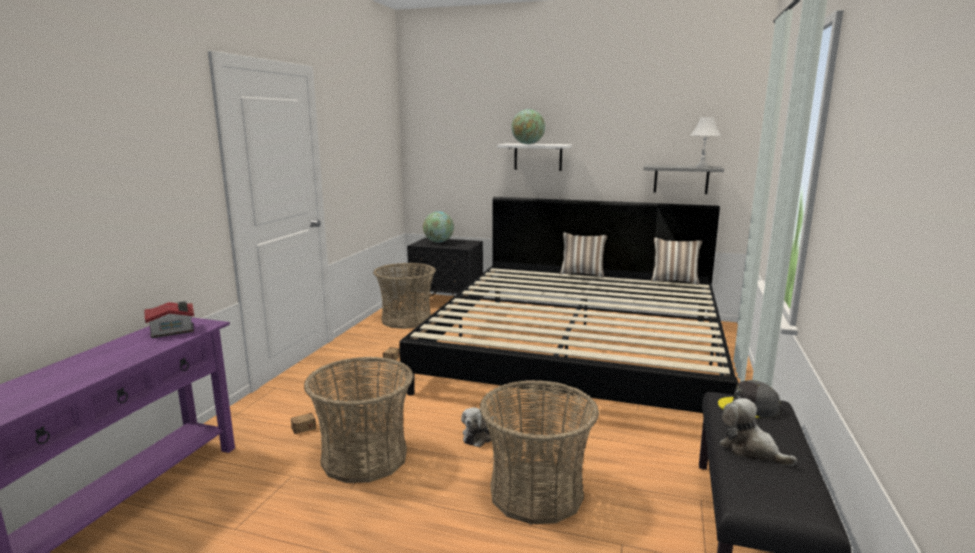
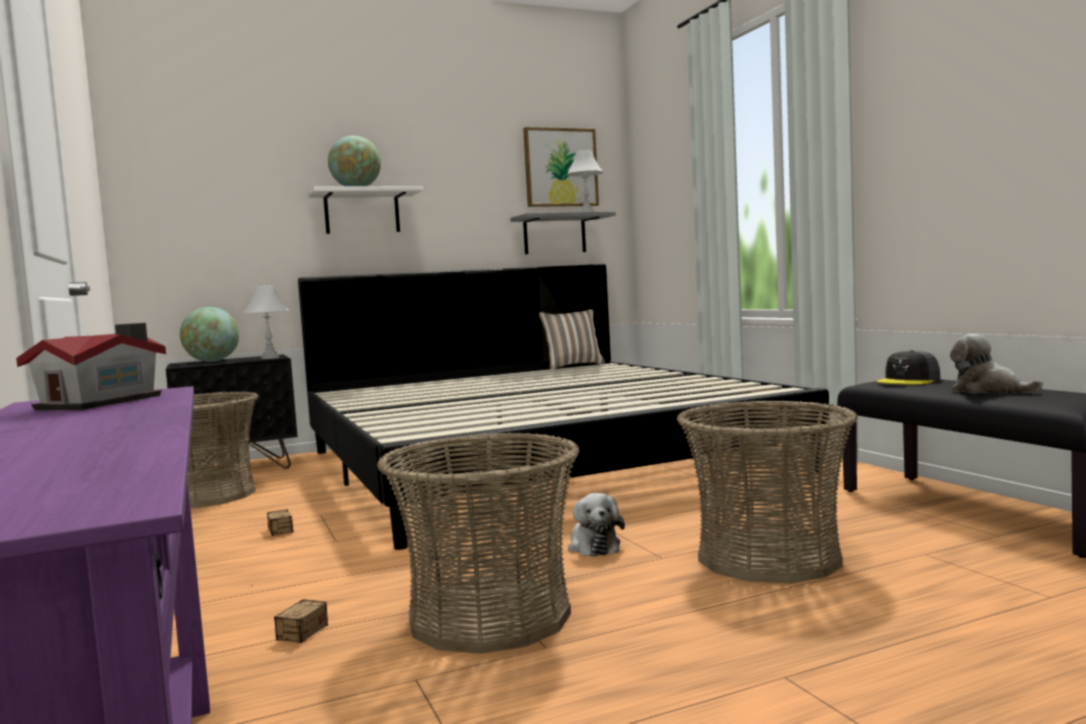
camera: 40 degrees left, 10 degrees down
pillow [560,232,607,278] -> none
plush toy [720,398,797,466] -> plush toy turned 45 degrees clockwise [950,334,1043,394]
none -> white table lamp [243,285,289,359]
none -> picture [523,127,599,207]

